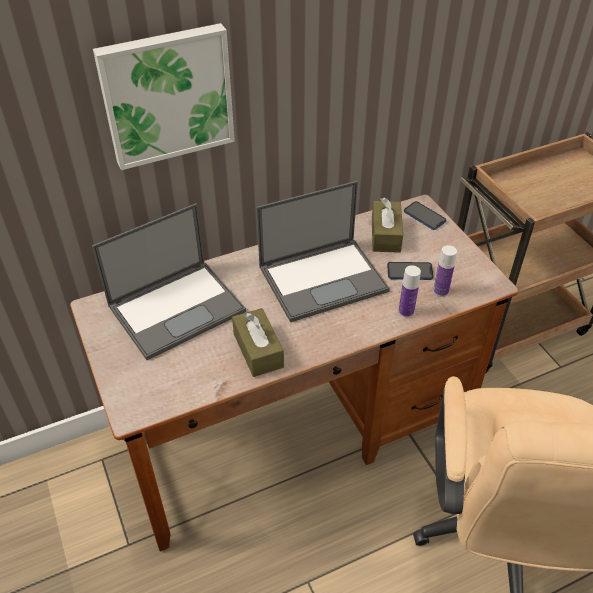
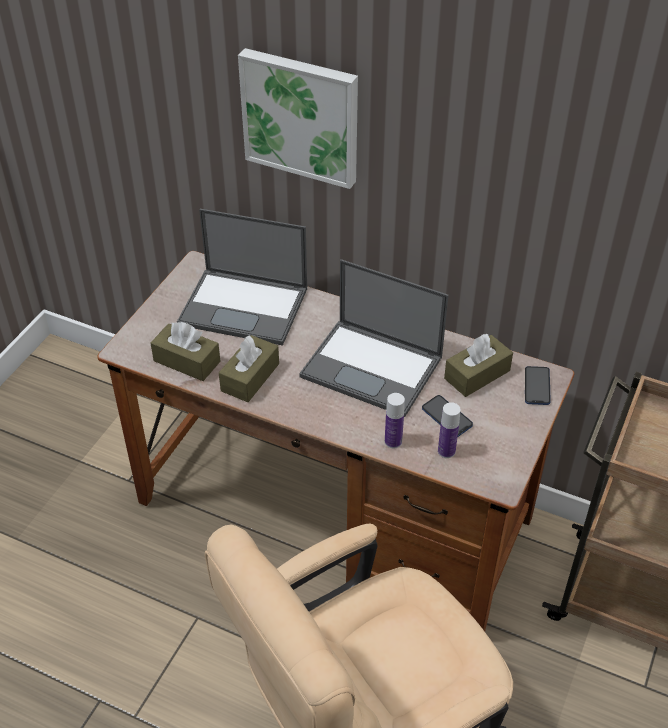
camera: 50 degrees right, 0 degrees up
none -> brown tissue box [151,322,220,381]

